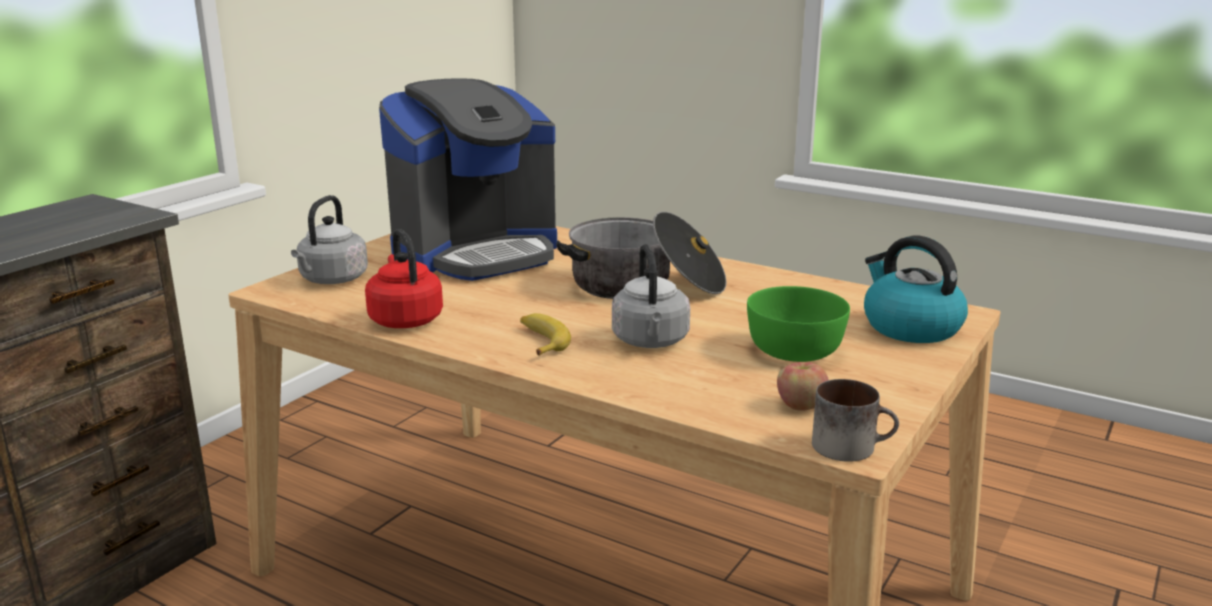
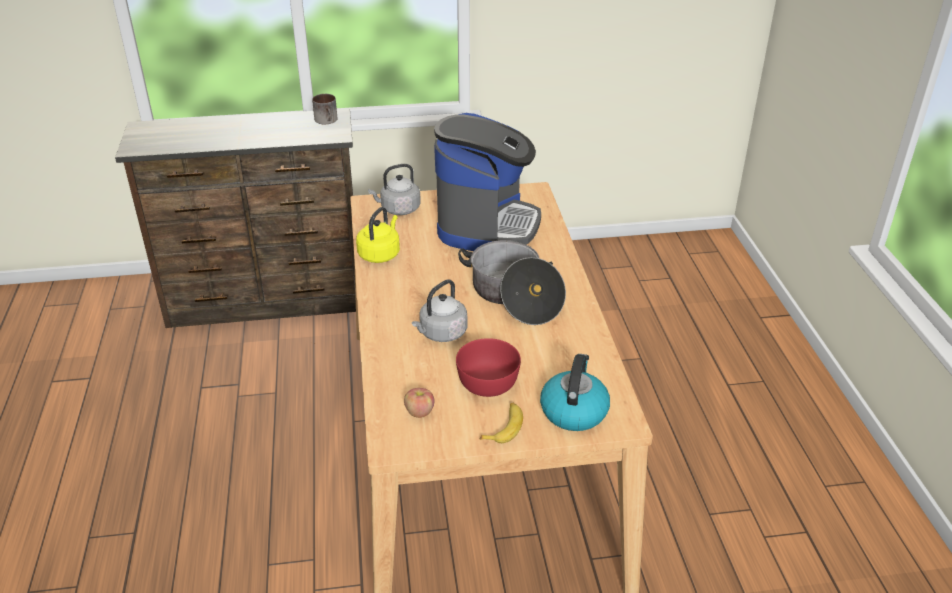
camera: 50 degrees right, 15 degrees up
red kettle [365,229,443,328] -> yellow kettle [356,207,400,263]
coffee machine [379,78,557,281] -> coffee machine turned 90 degrees counterclockwise [434,113,541,251]
banana [520,313,571,356] -> banana moved to [480,403,523,443]
green bowl [747,286,850,362] -> red bowl [456,338,521,397]
mug [812,379,899,462] -> mug moved to [312,94,338,124]

